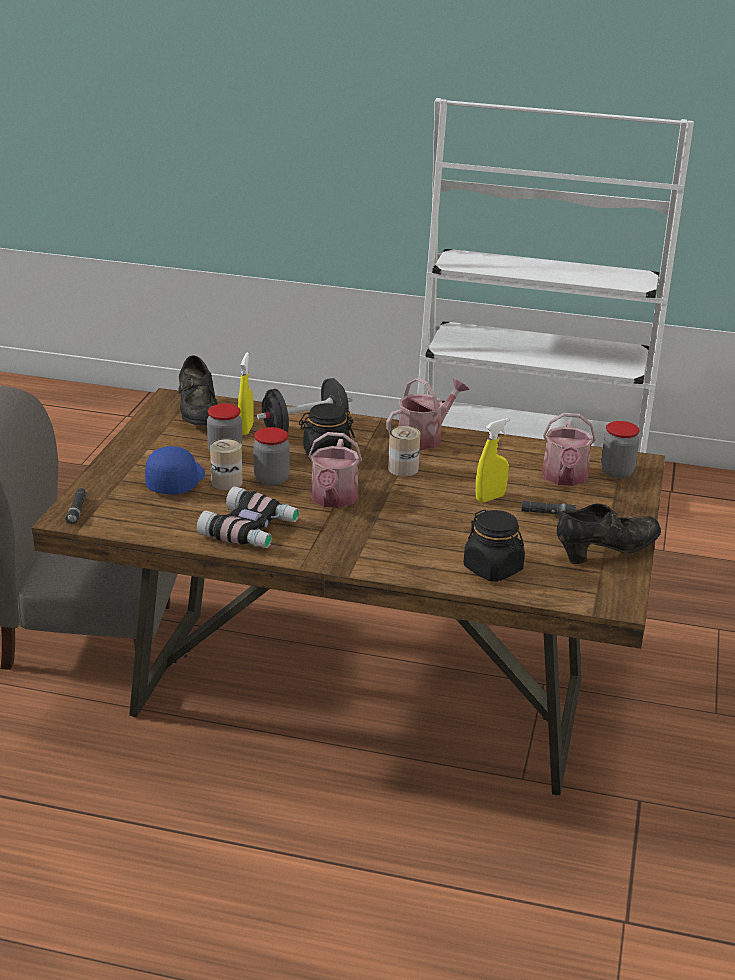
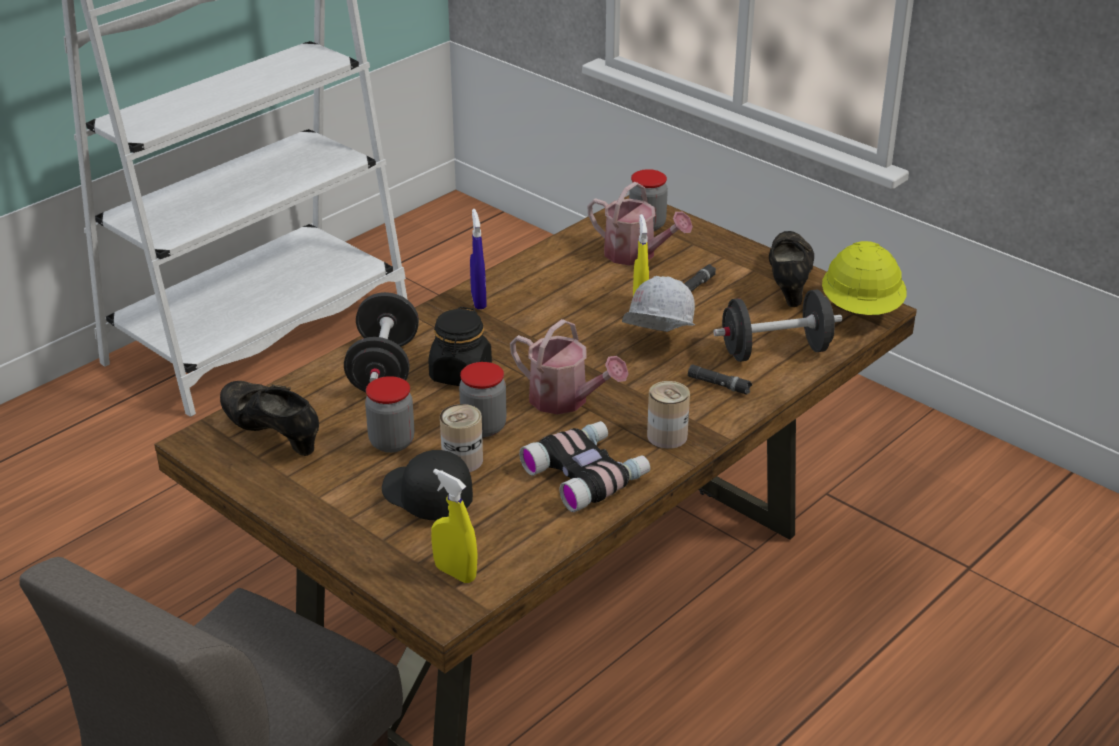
camera: 60 degrees left, 5 degrees up
black flashlight [66,488,87,525] -> black flashlight moved to [688,364,752,395]
blue cap [145,446,205,494] -> black cap [382,450,473,520]
black shoe [178,356,218,426] -> black shoe turned 150 degrees counterclockwise [220,381,319,456]
yellow spray bottle [238,352,254,435] -> yellow spray bottle moved to [431,469,478,583]
watering can [386,378,469,450] -> blue spray bottle [470,209,487,309]
can [388,426,420,476] -> can moved to [647,381,690,449]
black jar [463,509,525,582] -> black dumbbell [714,290,842,362]
none -> white hard hat [622,276,696,332]
none -> yellow hard hat [822,241,907,315]

